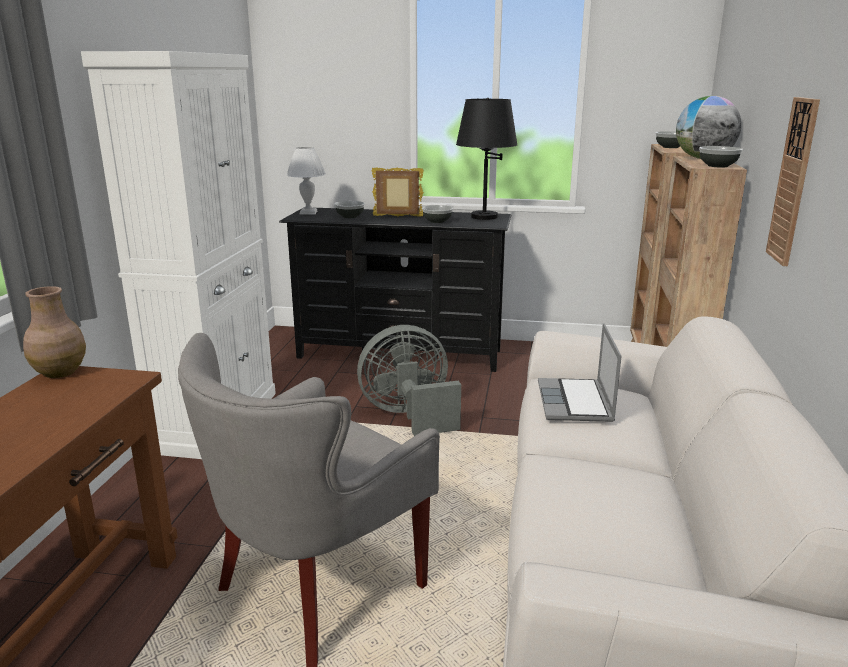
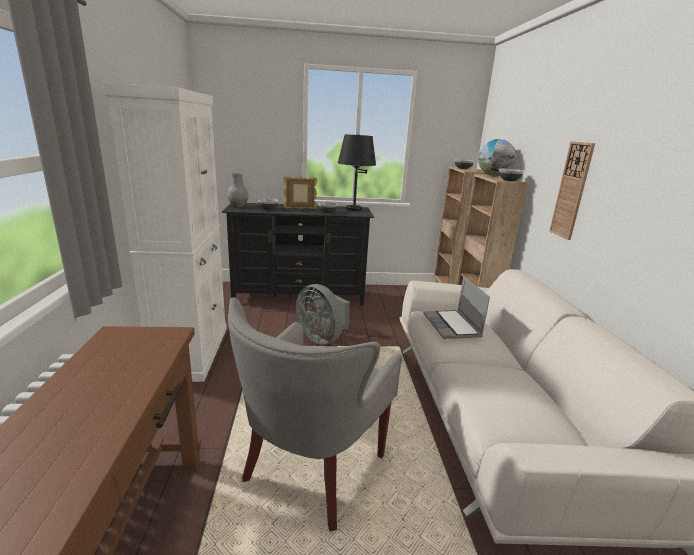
camera: 15 degrees left, 0 degrees up
brown vase [23,286,86,378] -> none
white table lamp [287,147,326,214] -> grey vase [227,173,248,207]
grey fan [357,325,461,436] -> grey fan turned 105 degrees counterclockwise [296,284,350,345]

